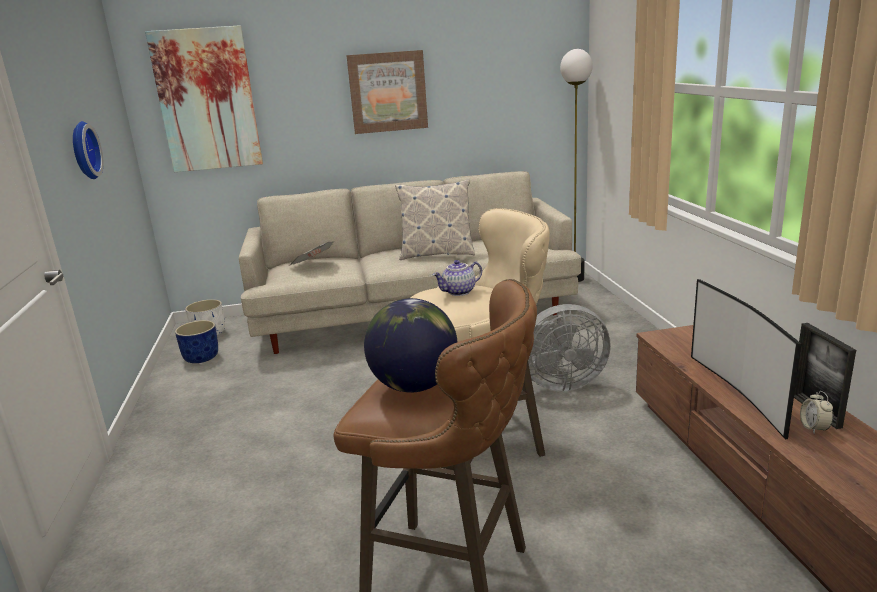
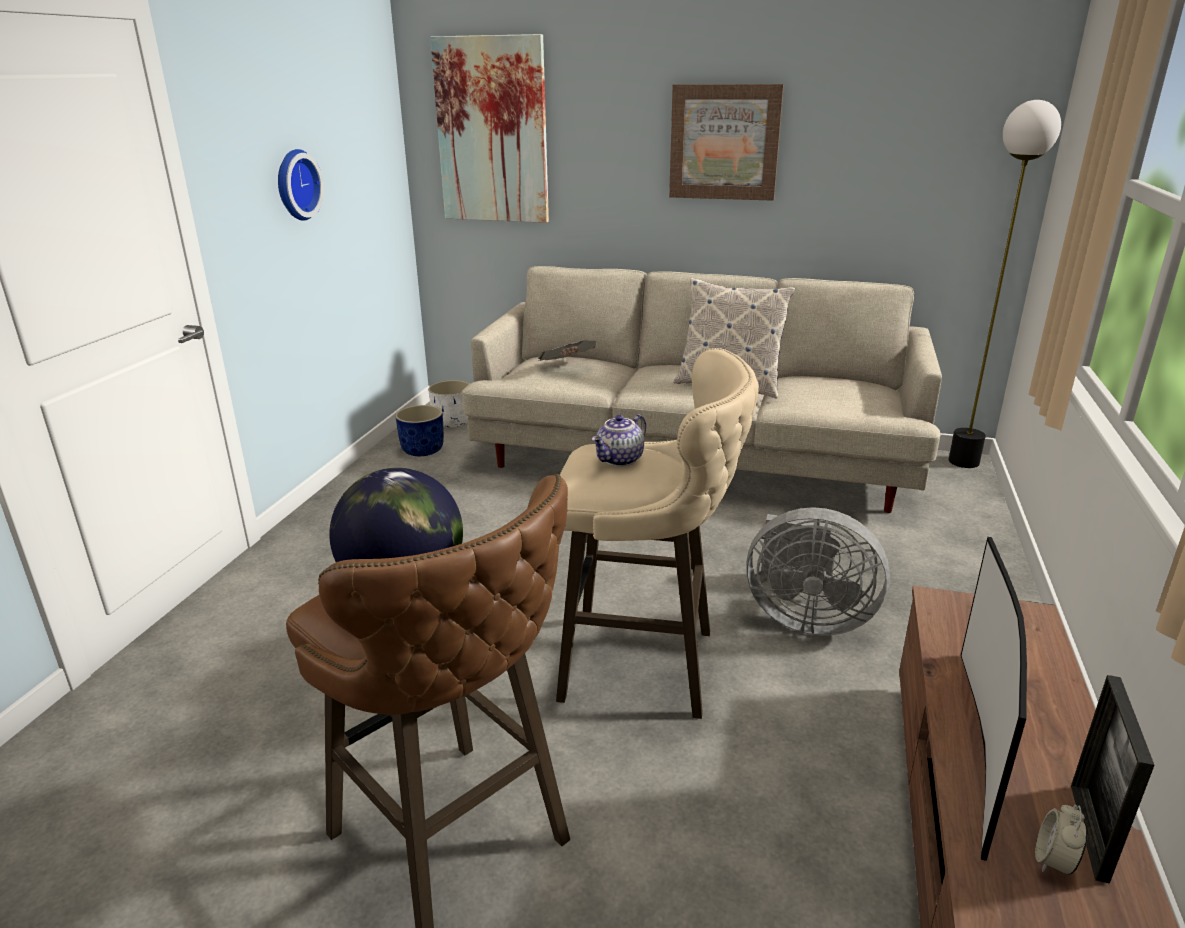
camera: 25 degrees right, 5 degrees up
teapot [433,260,482,296] -> teapot turned 45 degrees counterclockwise [592,414,646,467]

